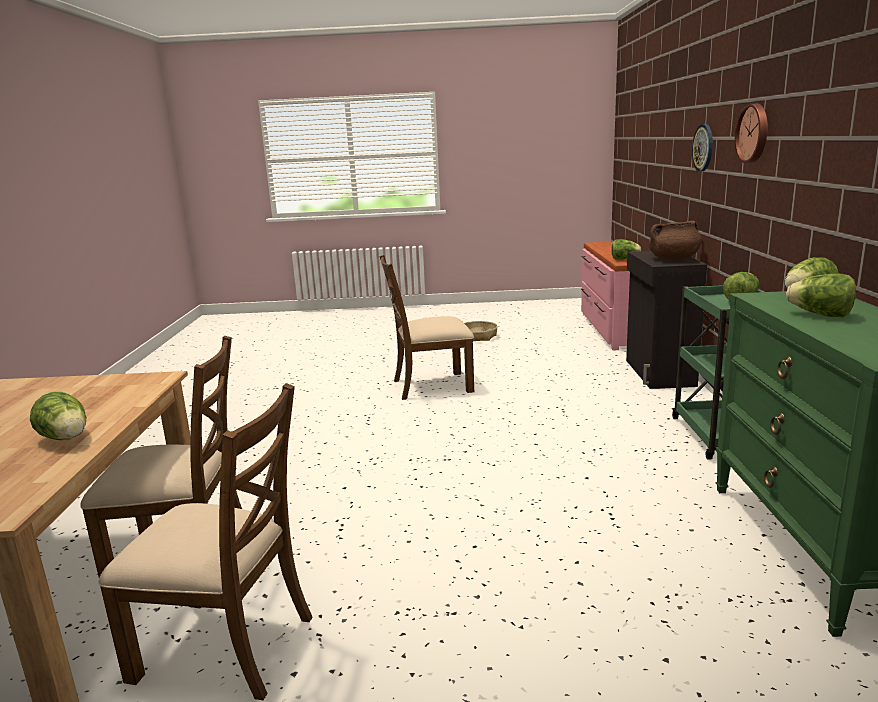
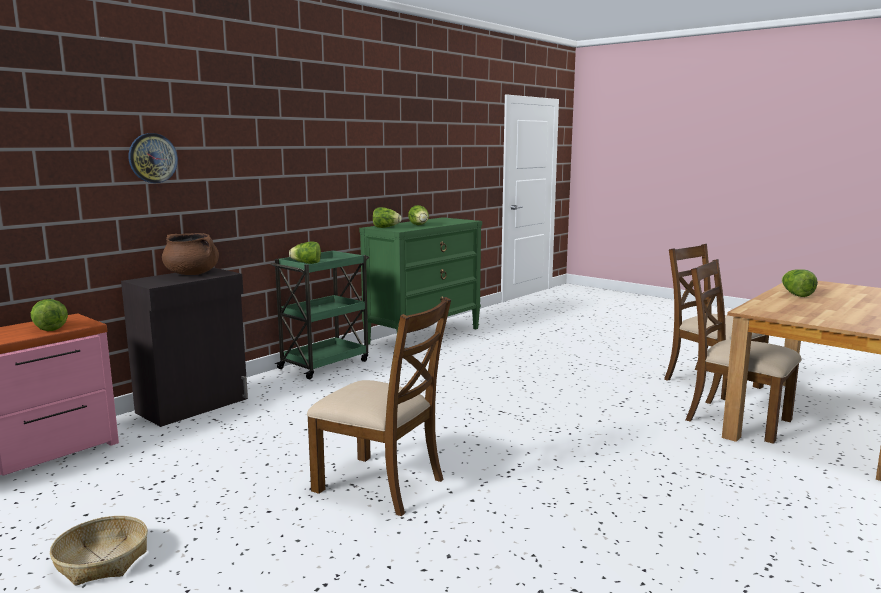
camera: 140 degrees left, 5 degrees down
wall clock [735,104,768,163] -> none

